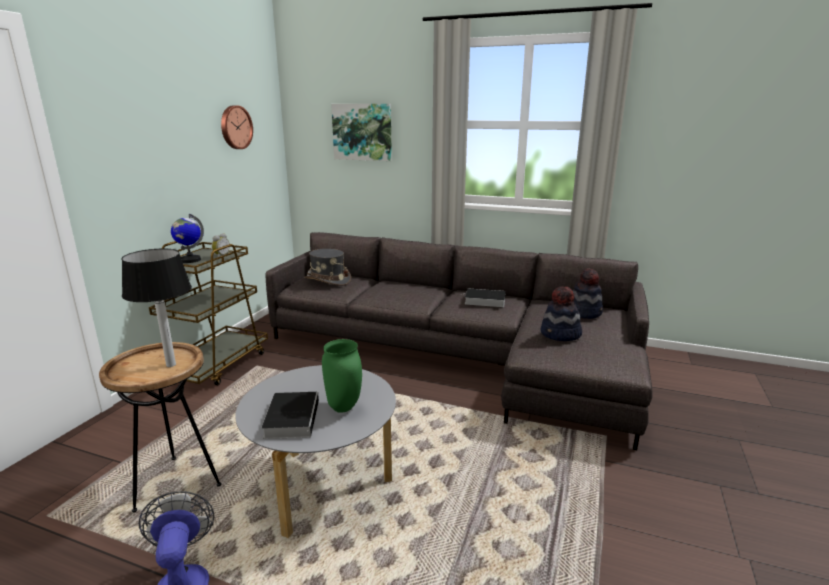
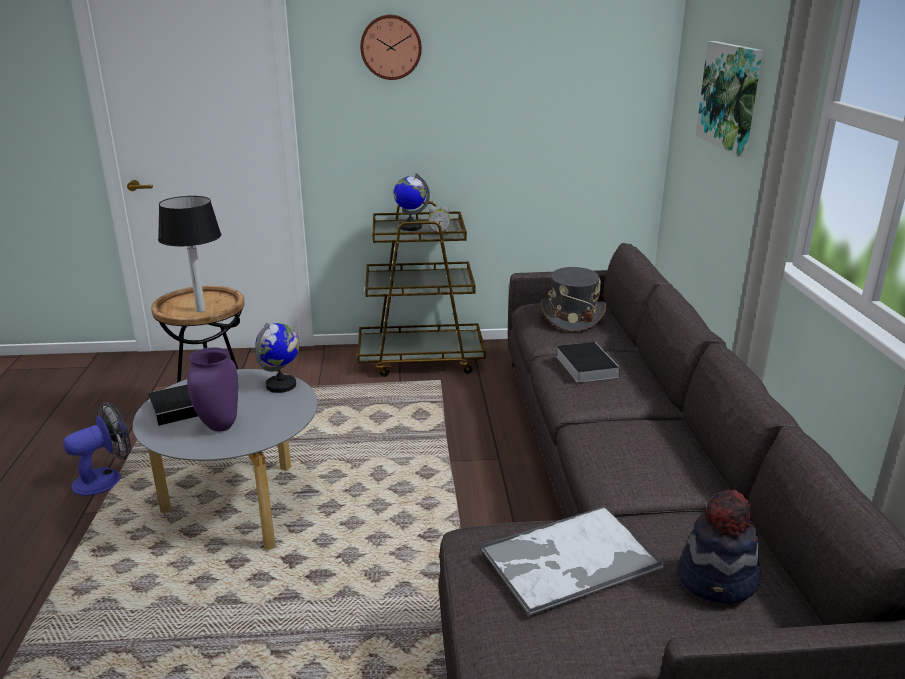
camera: 65 degrees right, 5 degrees up
wall clock [221,105,253,149] -> wall clock moved to [360,15,422,80]
green vase [322,339,362,413] -> purple vase [187,347,238,432]
book [461,288,505,307] -> book moved to [556,342,620,383]
hat [541,287,582,341] -> tray [481,506,664,617]
none -> globe [255,323,300,393]

